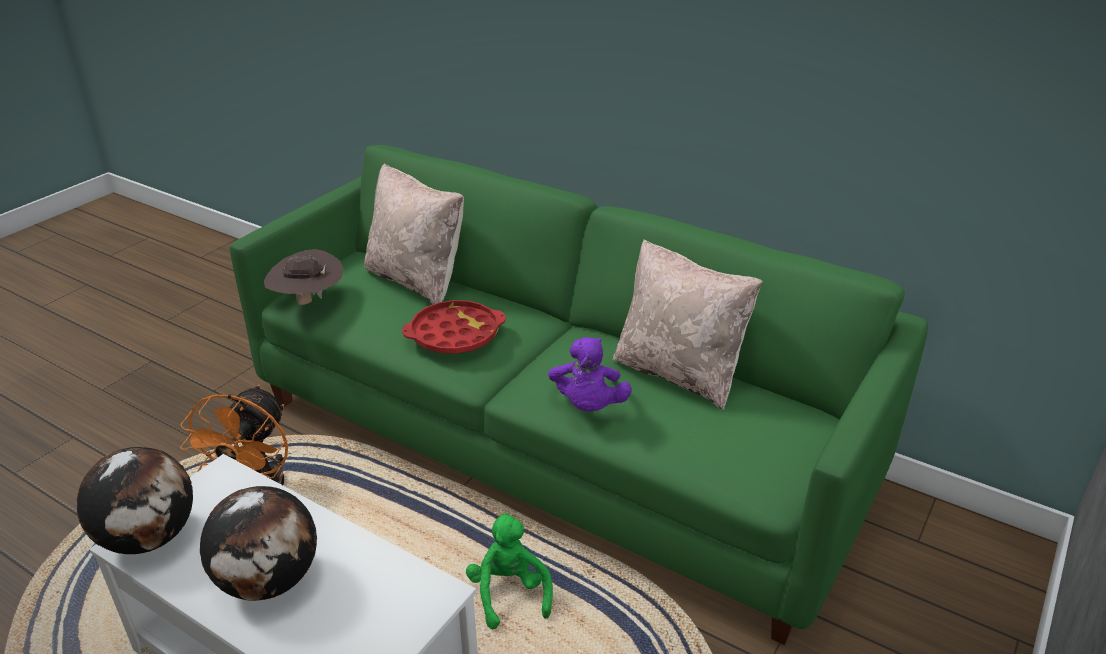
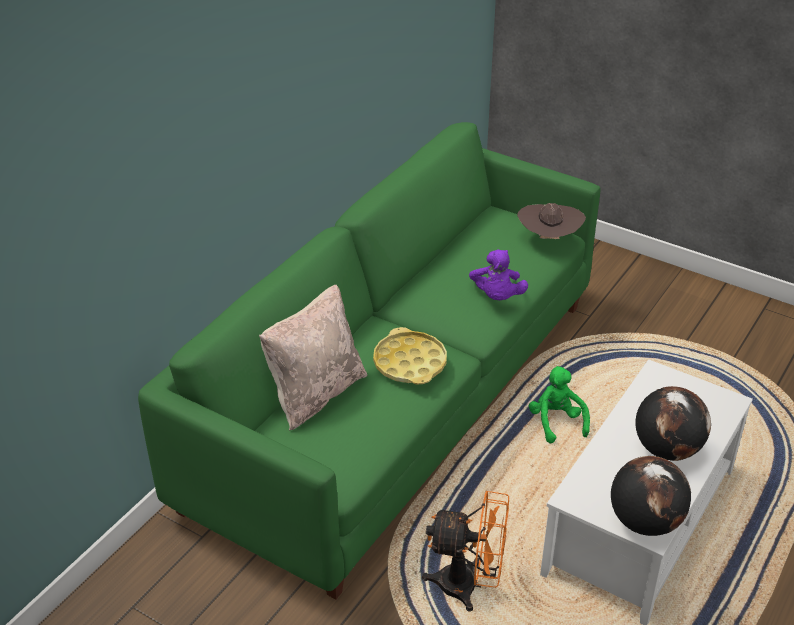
camera: 90 degrees left, 5 degrees up
brown hat [264,249,343,305] -> brown hat moved to [517,203,586,239]
red tray [402,300,506,354] -> yellow tray [373,327,447,385]
green plush toy [466,513,553,629] -> green plush toy turned 90 degrees clockwise [529,366,590,443]
purple plush toy [548,337,632,412] -> purple plush toy turned 90 degrees clockwise [469,249,528,300]
beige pillow [613,239,763,410] -> none

